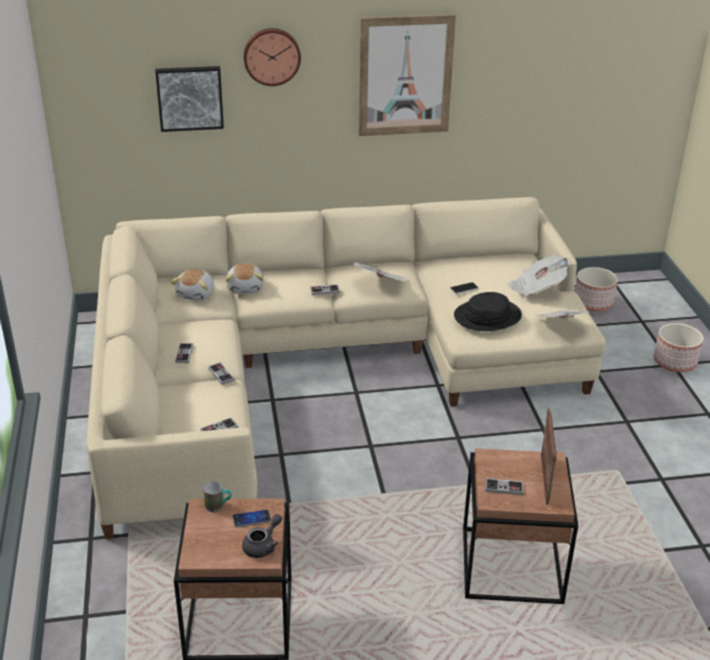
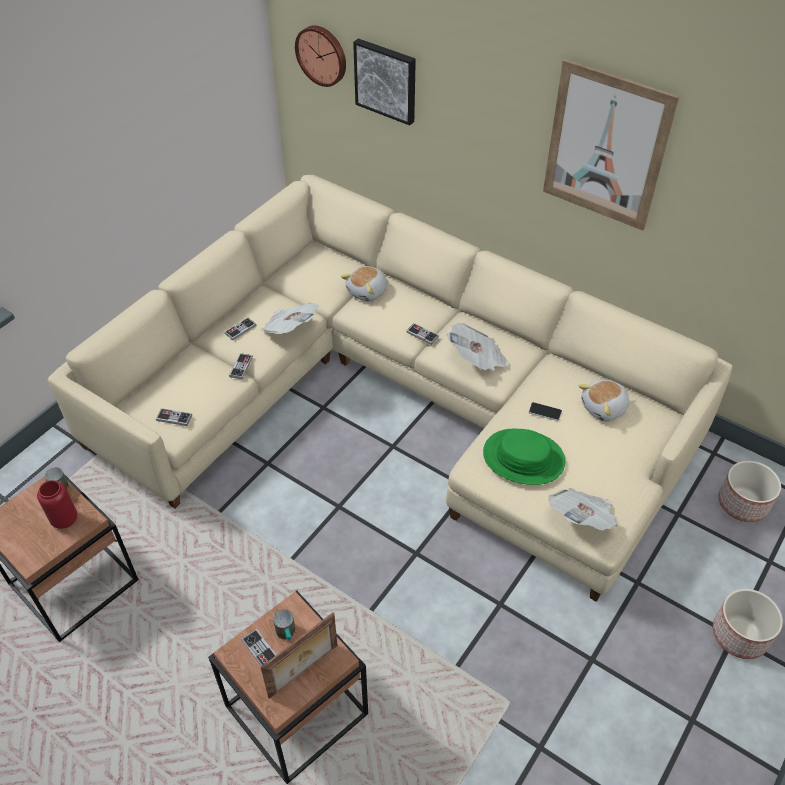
camera: 45 degrees right, 15 degrees up
plush toy [170,269,214,301] -> plush toy moved to [579,380,629,421]
phone [232,510,271,527] -> red vase [37,480,77,529]
grey teapot [242,514,282,558] -> none
wall clock [243,28,301,86] -> wall clock moved to [295,25,346,87]
black hat [454,292,522,331] -> green hat [483,429,565,485]
newspaper [508,255,571,297] -> newspaper moved to [261,303,319,334]
none -> mug [273,609,296,640]

